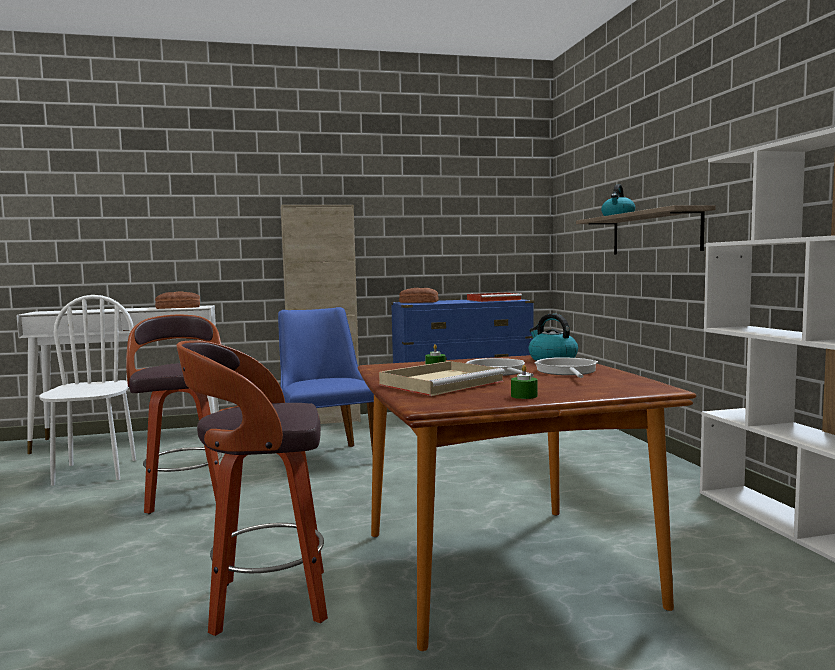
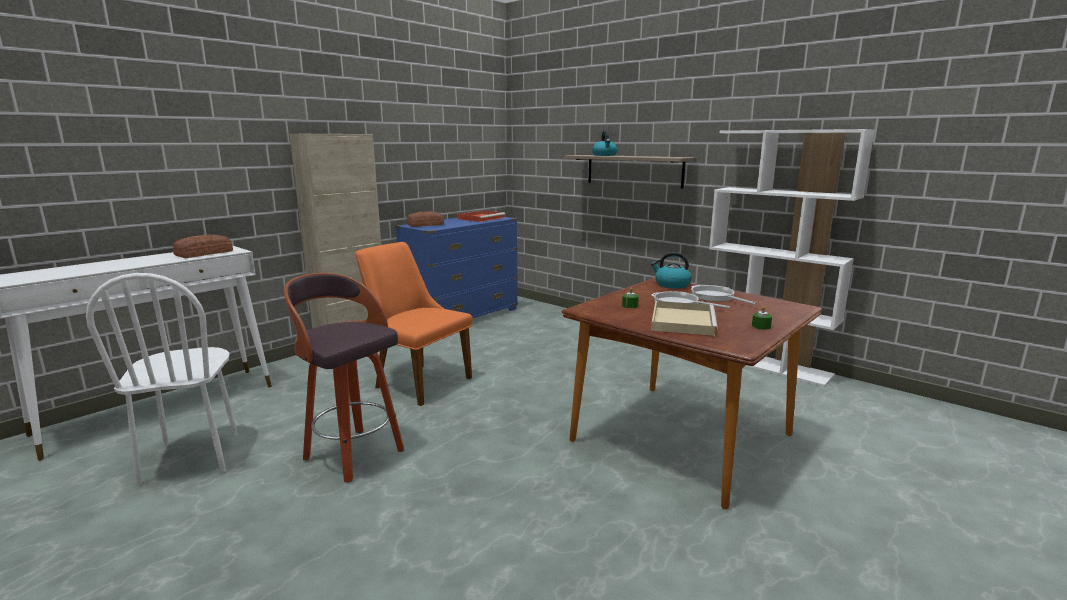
camera: 35 degrees left, 10 degrees up
white chair [39,295,136,486] -> white chair turned 150 degrees counterclockwise [86,273,238,485]
stool [176,340,328,636] -> none
blue chair [278,307,374,456] -> orange chair [355,242,473,406]

